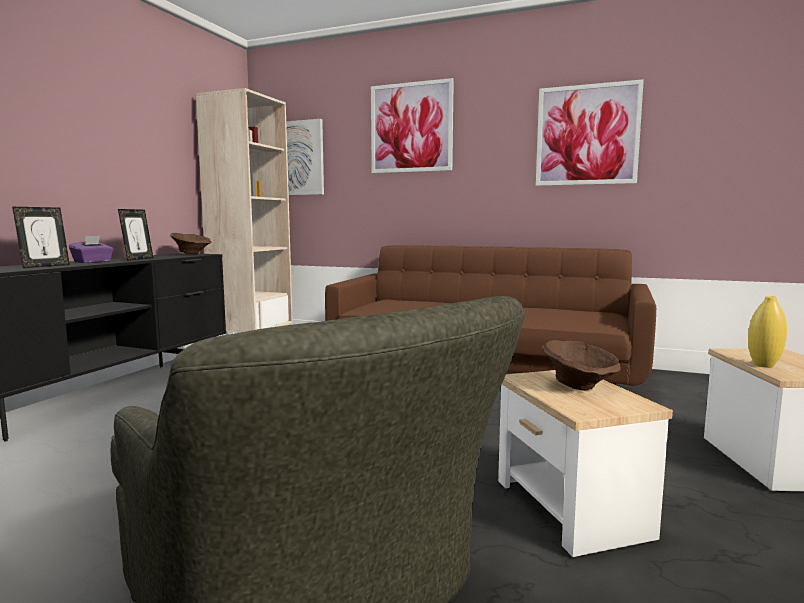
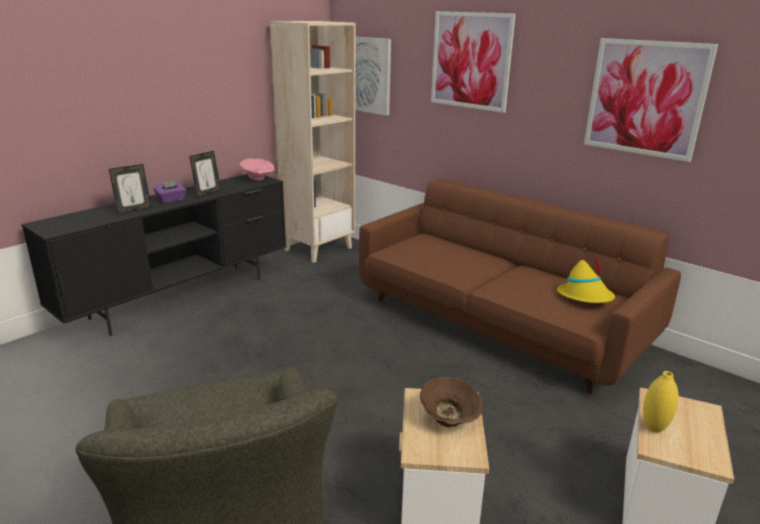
camera: 20 degrees right, 15 degrees up
brown bowl [170,233,211,254] -> pink bowl [240,159,275,181]
none -> yellow hat [557,255,615,303]

